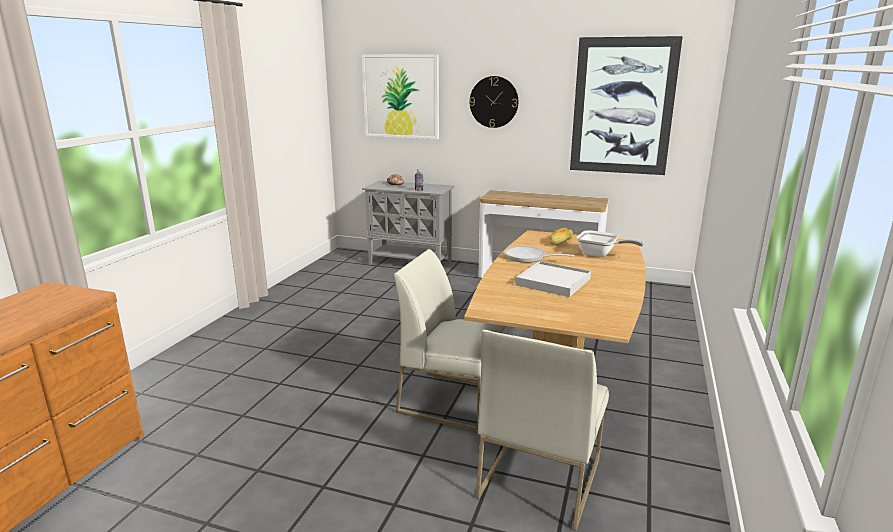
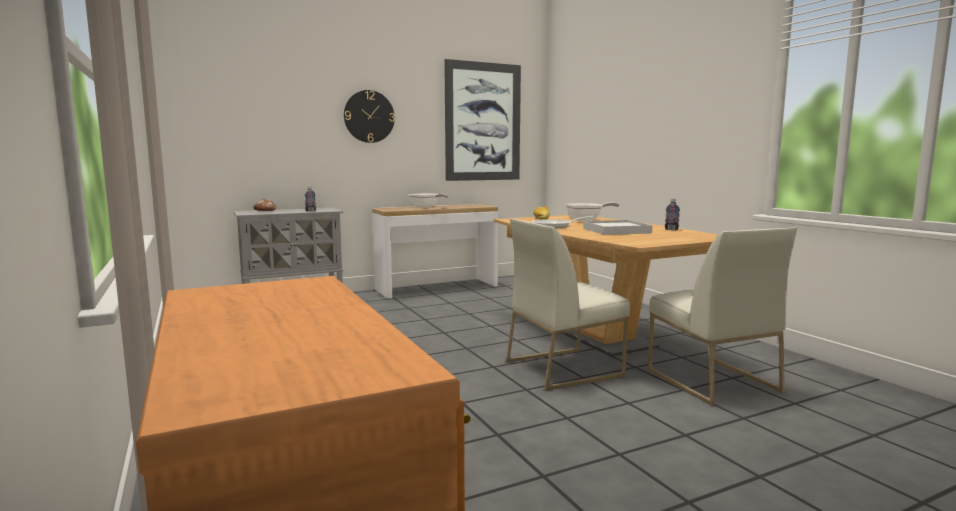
camera: 45 degrees left, 10 degrees down
picture [362,54,439,139] -> none
none -> frying pan [408,193,449,208]
none -> bottle [665,198,680,230]

